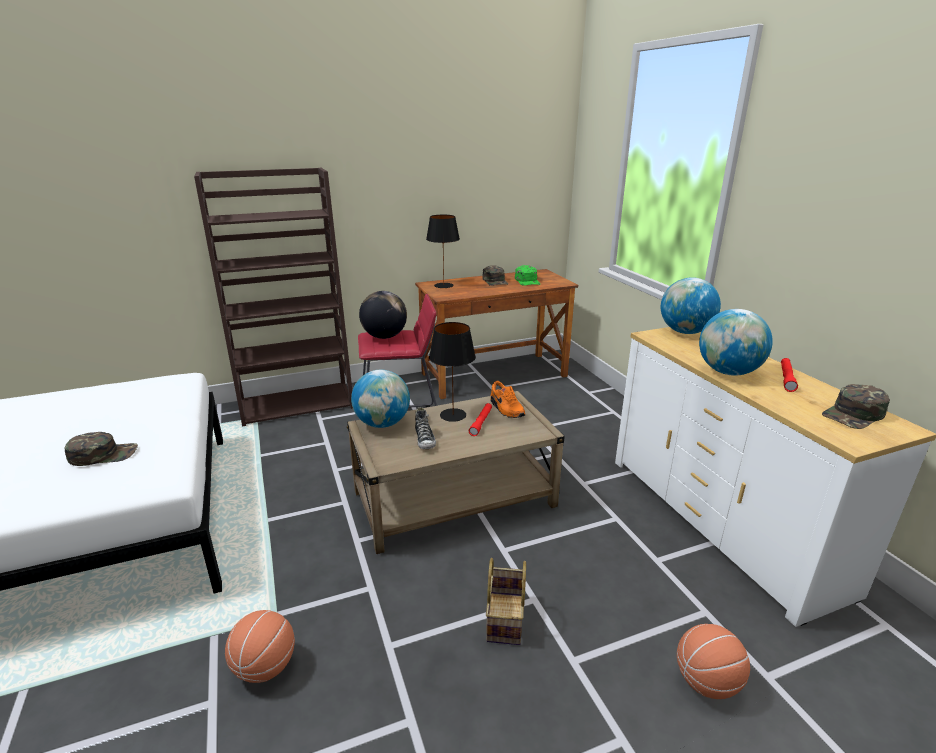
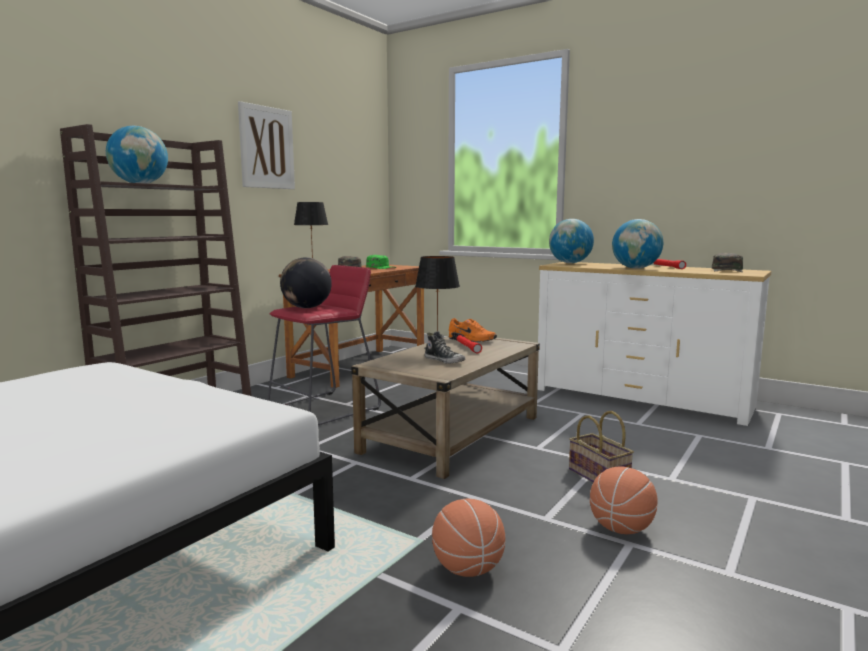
camera: 35 degrees left, 15 degrees down
green cap [64,432,138,466] -> none
globe [351,370,410,428] -> globe moved to [106,126,168,183]
basketball [677,624,750,699] -> basketball moved to [590,467,658,534]
none -> picture [238,101,295,189]

